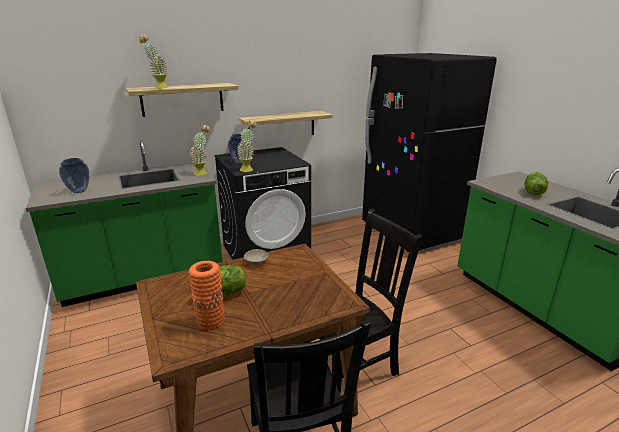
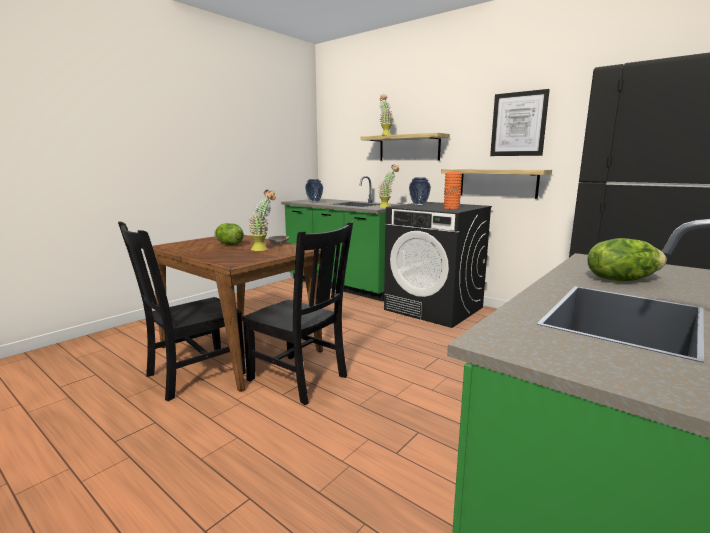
camera: 65 degrees right, 10 degrees down
orange vase [189,261,225,330] -> orange vase moved to [444,172,462,210]
potted plant [237,120,257,172] -> potted plant moved to [248,190,276,251]
none -> picture [490,89,550,156]

